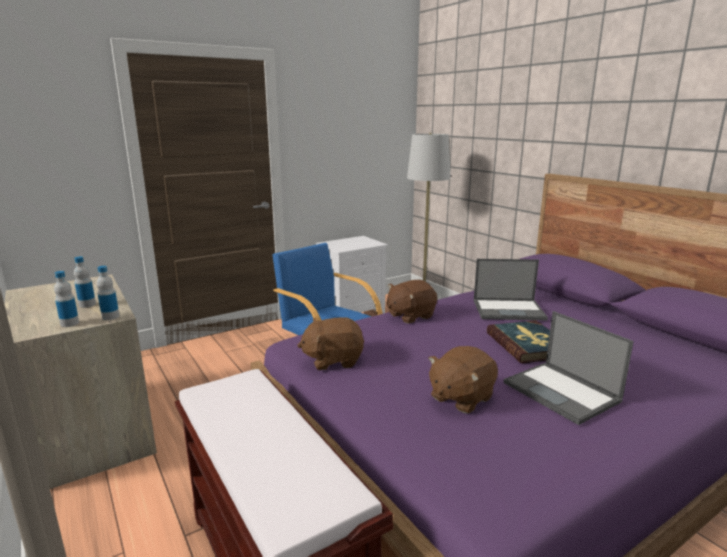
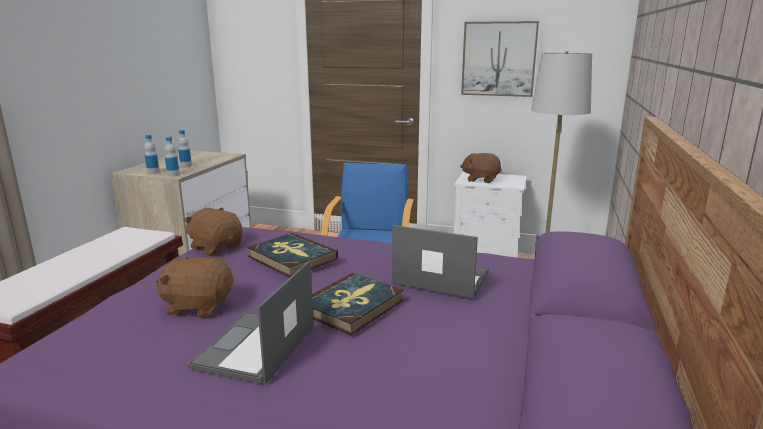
camera: 50 degrees right, 0 degrees up
brown plush toy [387,280,437,323] -> brown plush toy moved to [460,153,502,183]
laptop [474,259,548,320] -> laptop turned 150 degrees clockwise [392,225,489,299]
none -> book [247,233,338,277]
none -> picture [461,21,539,97]

